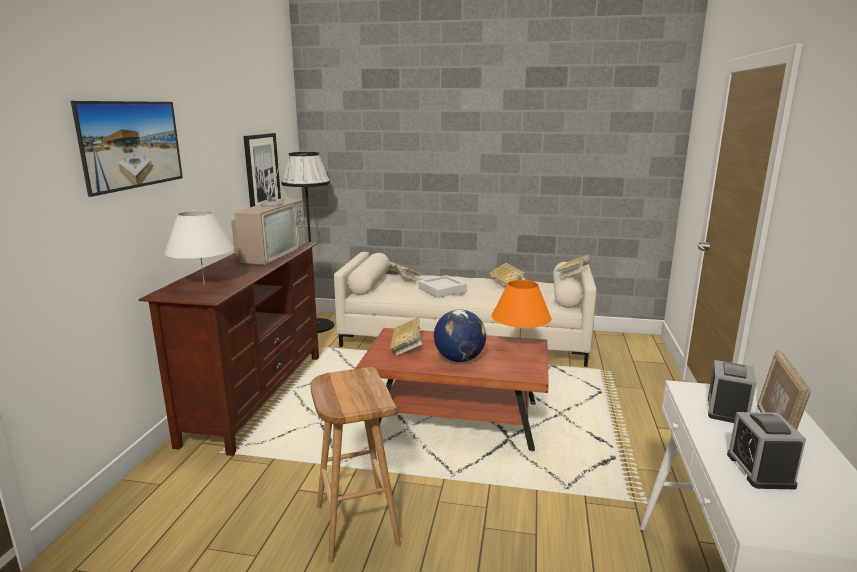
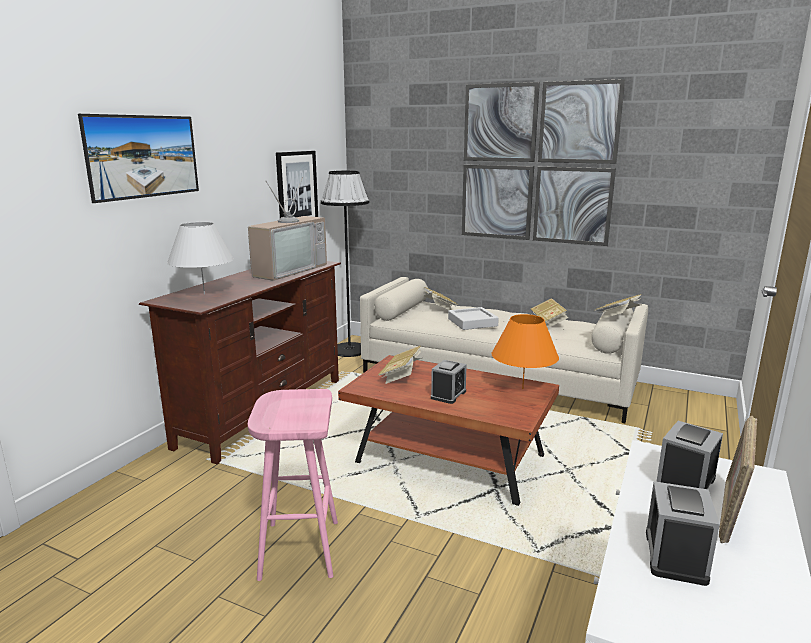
camera: 15 degrees right, 0 degrees up
brown stool [310,367,401,563] -> pink stool [248,389,338,581]
globe [434,310,486,362] -> alarm clock [431,360,467,404]
none -> picture [462,79,625,246]

